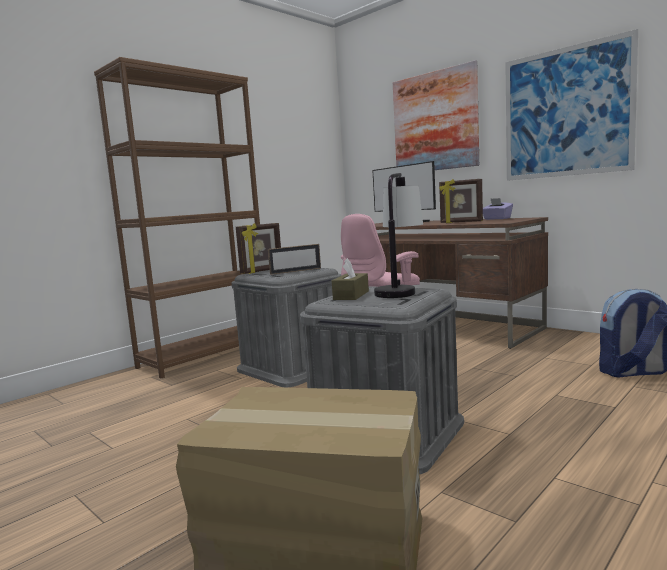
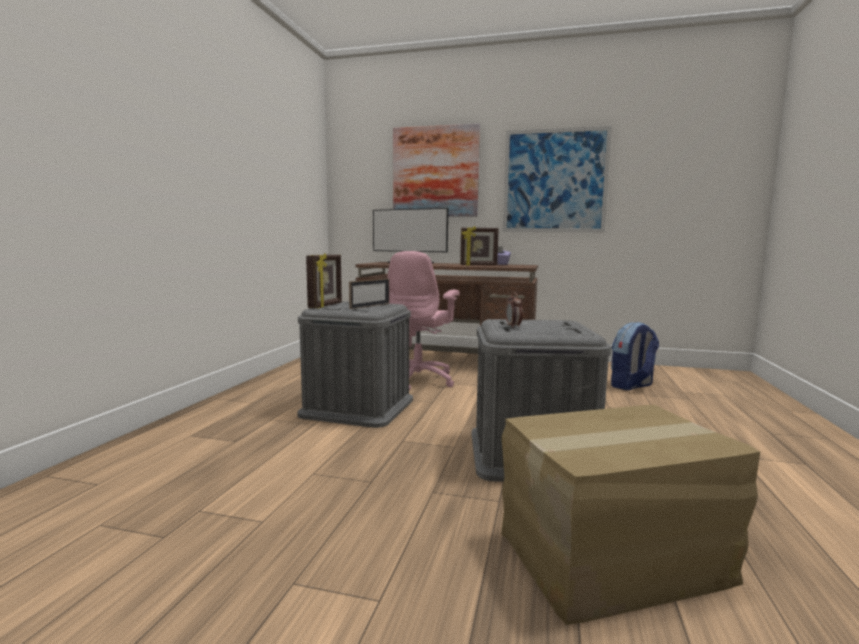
camera: 30 degrees left, 0 degrees up
brown bookcase [94,57,260,378] -> none
brown tissue box [332,258,369,300] -> alarm clock [506,292,523,328]
table lamp [374,173,423,298] -> none

